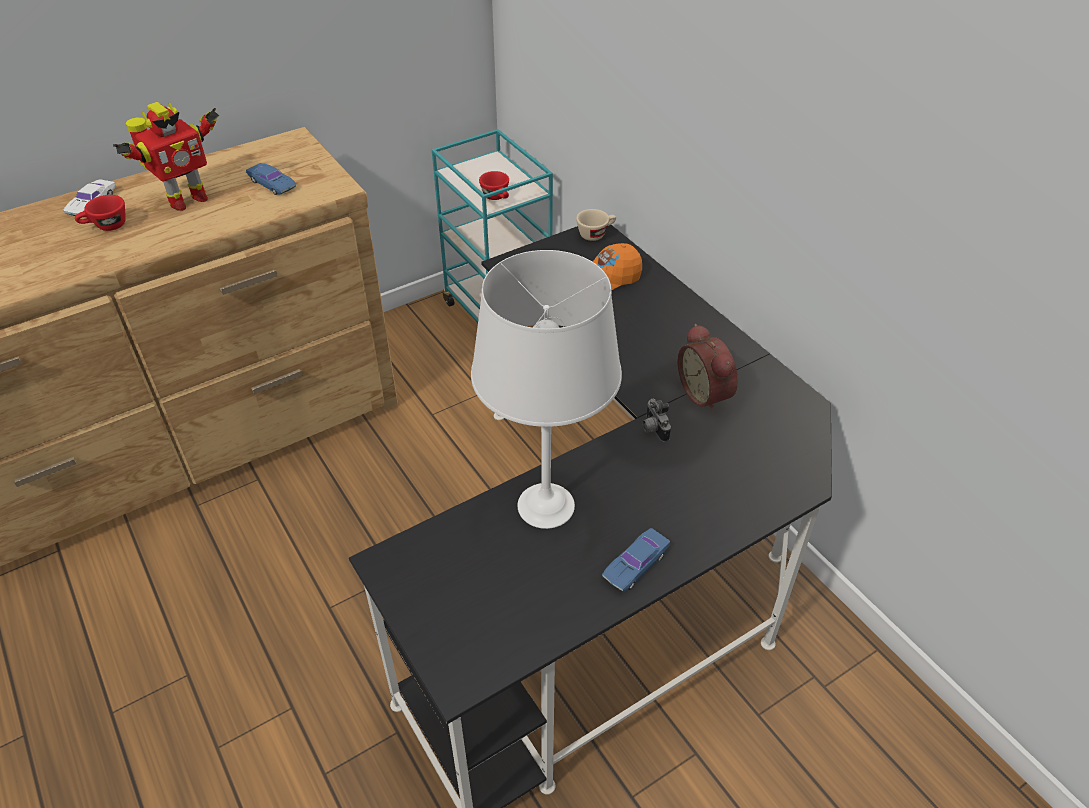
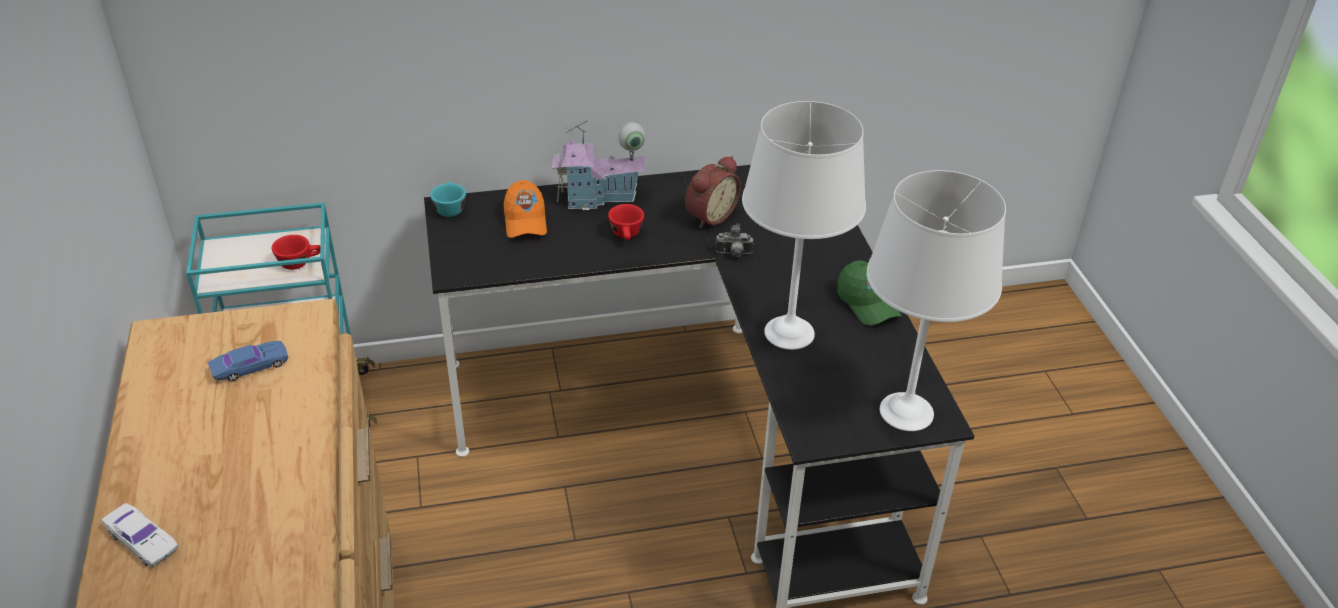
camera: 70 degrees left, 5 degrees down
red cup [75,195,126,231] -> red cup moved to [608,204,644,240]
toy robot [113,102,219,211] -> none
beige cup [576,209,616,241] -> turquoise cup [430,182,466,217]
blue toy car [602,528,670,592] -> green cap [837,260,902,325]
alarm clock [678,324,738,413] -> alarm clock turned 45 degrees counterclockwise [685,156,741,229]
none -> toy house [552,120,645,210]
none -> white table lamp [867,170,1006,431]

